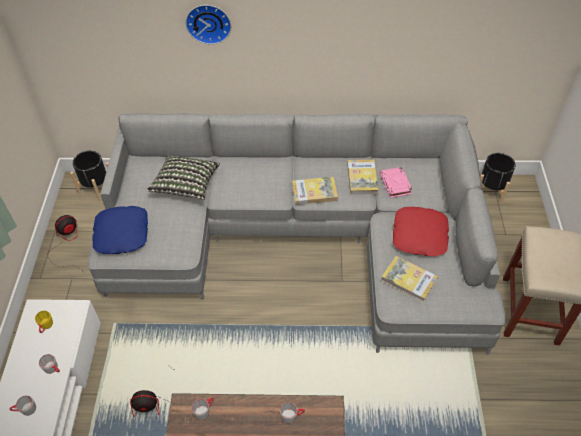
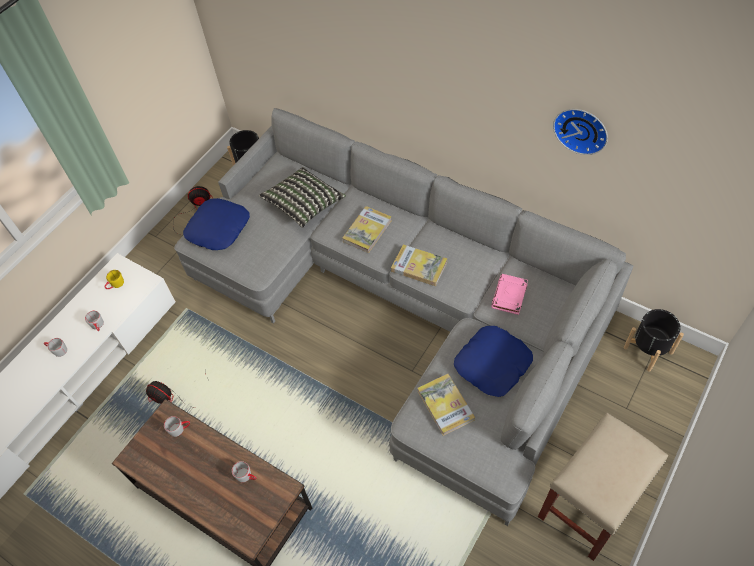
camera: 35 degrees right, 5 degrees up
wall clock [185,5,231,44] -> wall clock moved to [553,109,608,155]
book [347,160,378,194] -> book moved to [342,206,392,253]
red pillow [393,207,449,256] -> blue pillow [454,326,533,397]

